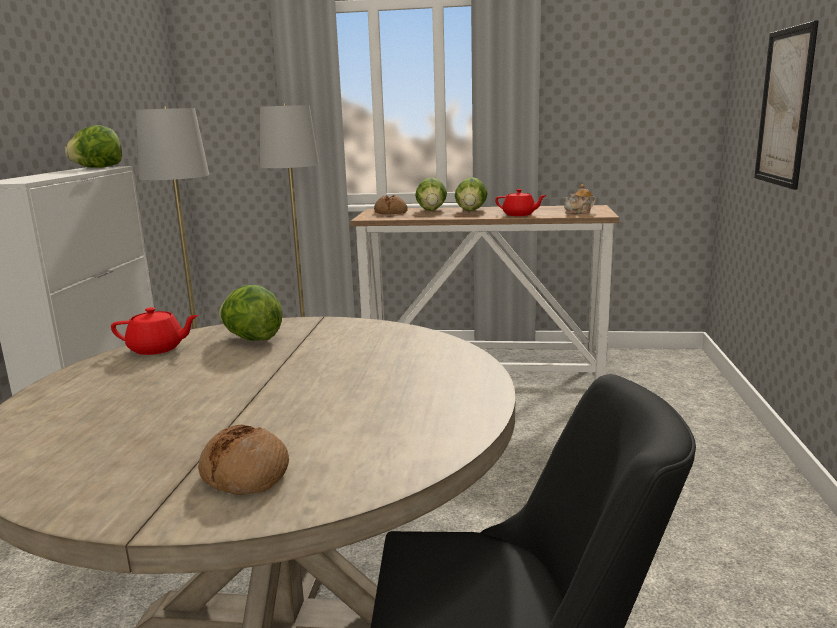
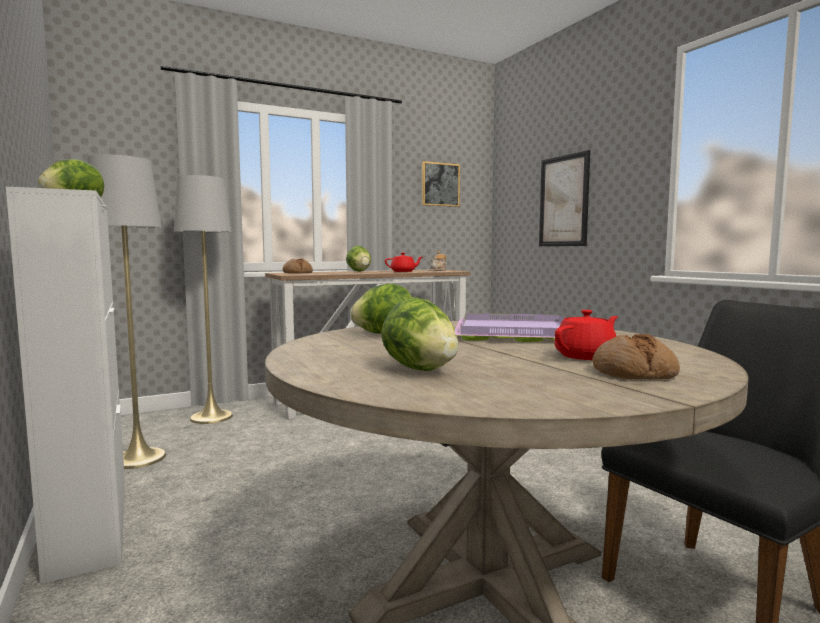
camera: 35 degrees left, 10 degrees down
red teapot [111,307,199,355] -> red teapot moved to [554,310,618,360]
lettuce [415,177,447,211] -> lettuce moved to [381,297,459,371]
none -> picture [422,161,460,207]
none -> purple tray [455,313,563,342]

